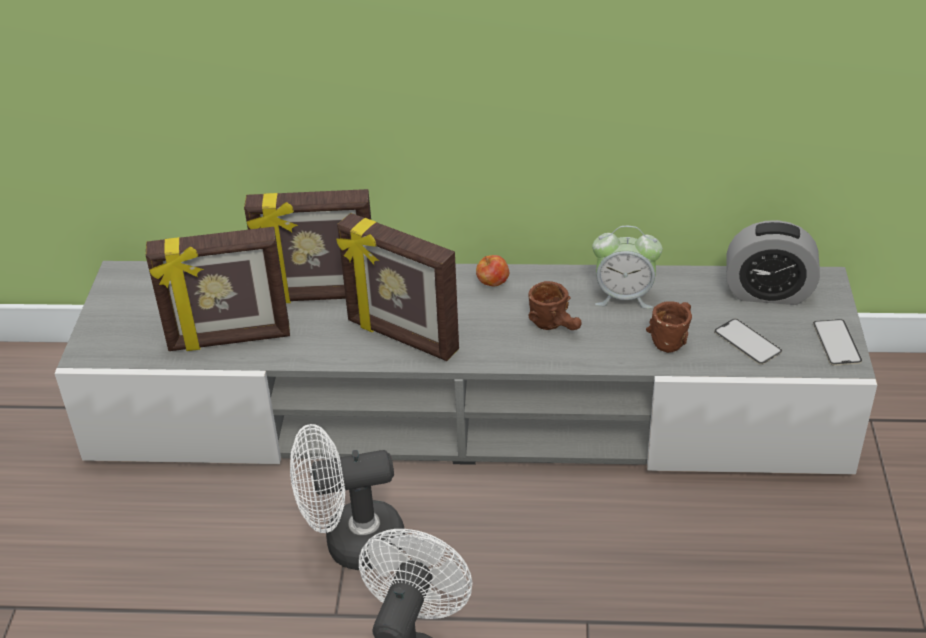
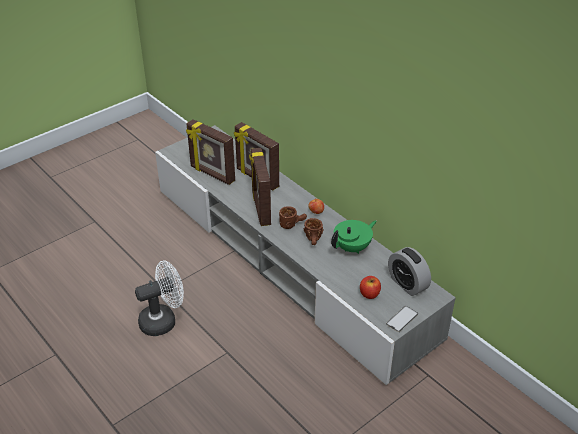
camera: 45 degrees right, 0 degrees up
white fan [290,424,405,570] -> none
alarm clock [592,226,662,309] -> green teapot [331,220,377,254]
brown mug [646,301,692,353] -> brown mug moved to [279,206,307,229]
phone [714,318,782,365] -> apple [360,276,381,299]

